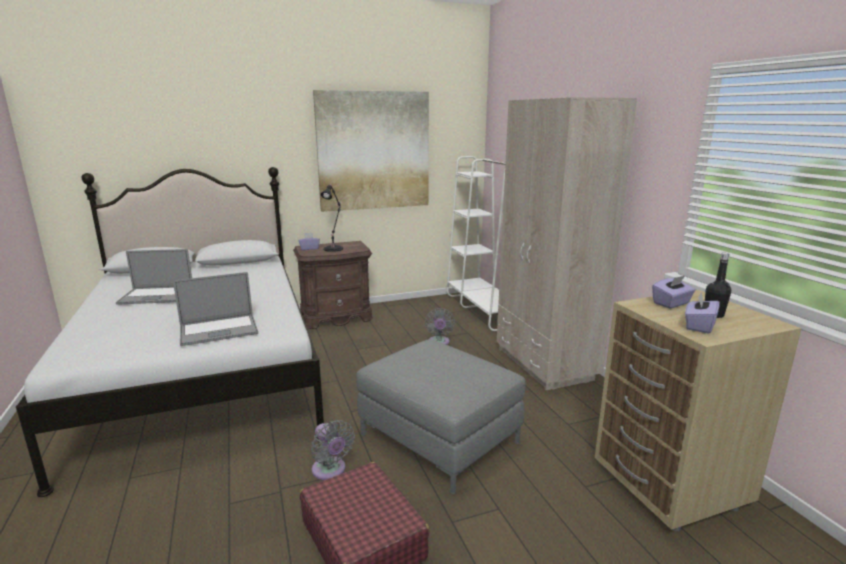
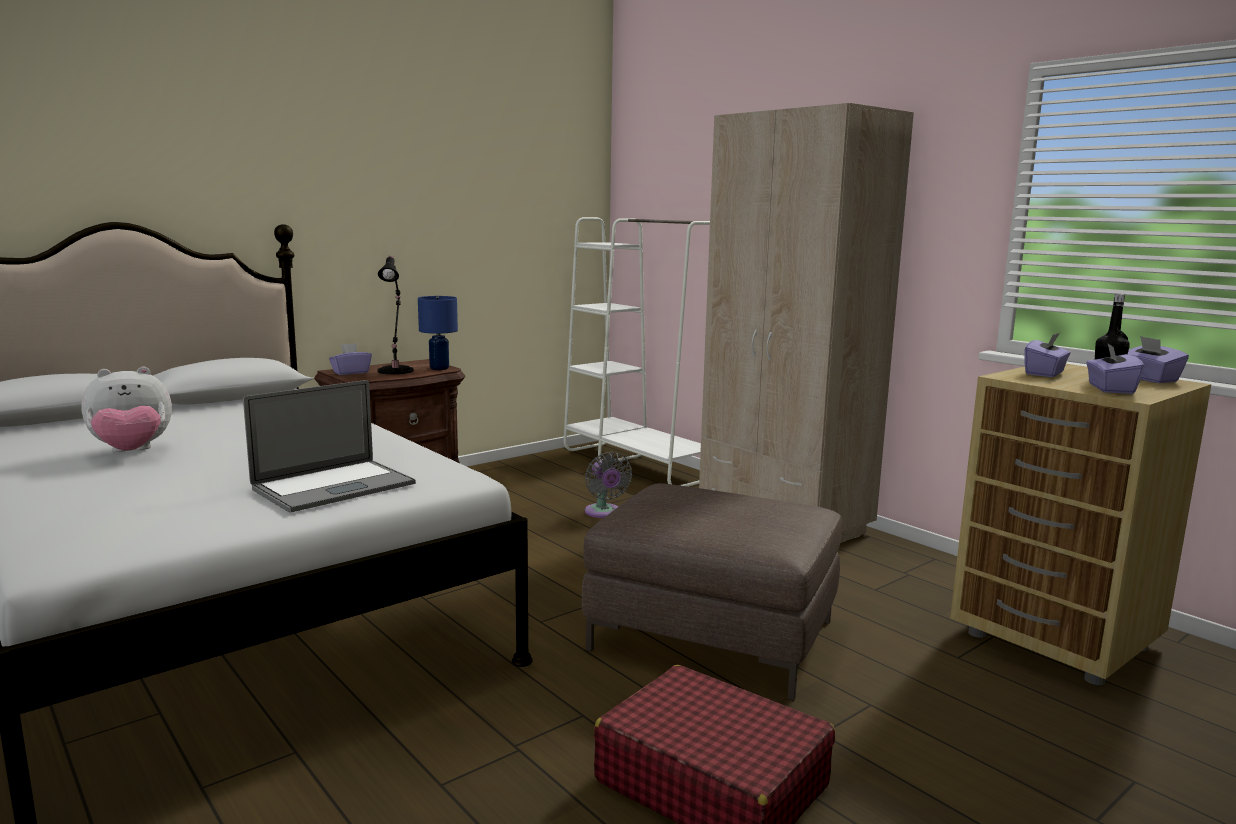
camera: 20 degrees left, 5 degrees down
laptop [116,249,192,305] -> plush toy [81,367,172,452]
grey fan [311,420,355,480] -> none
picture [313,90,429,212] -> none
grey ottoman [356,339,525,495] -> brown ottoman [582,483,842,700]
none -> blue table lamp [418,296,458,370]
none -> purple tissue box [1128,336,1189,383]

